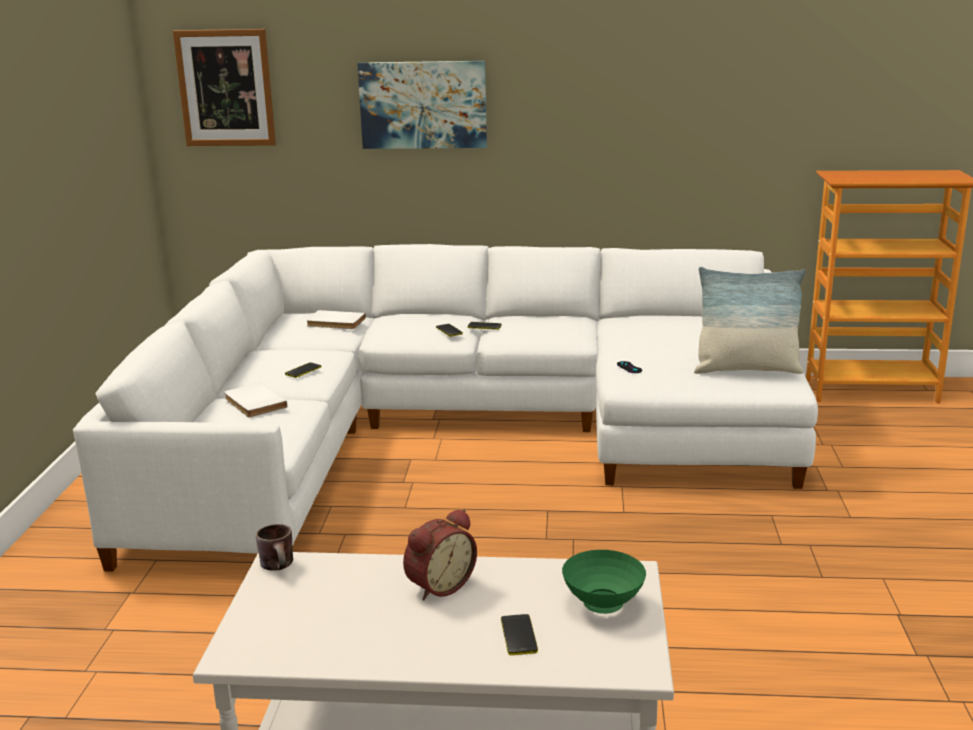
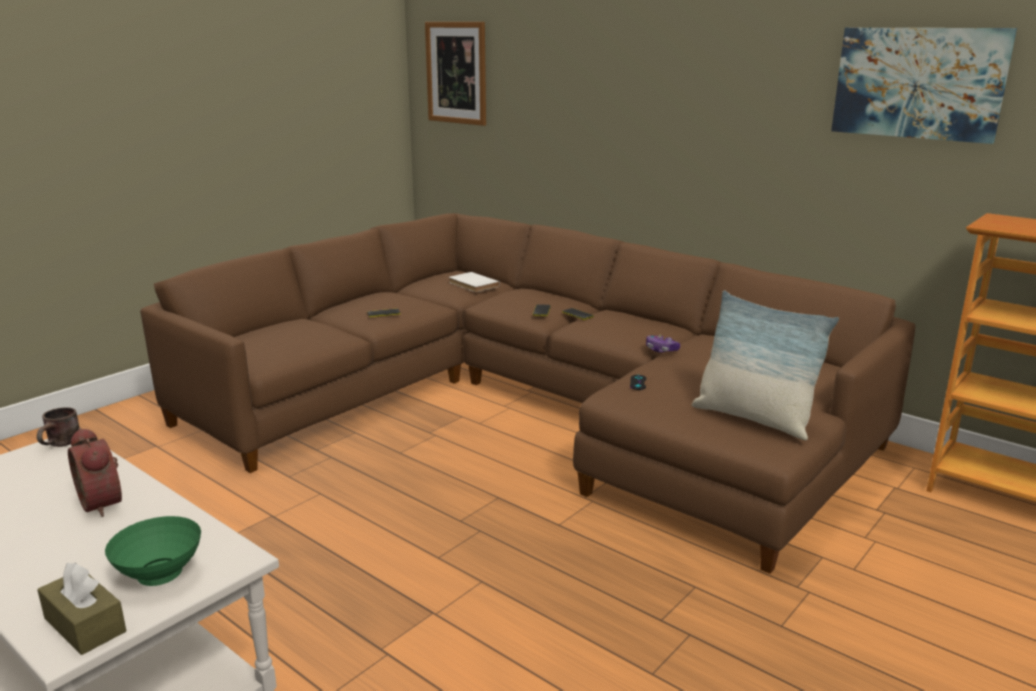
camera: 35 degrees right, 0 degrees up
white sofa [73,244,818,572] -> brown sofa [140,213,915,574]
white book [224,382,287,417] -> none
picture [357,61,487,149] -> picture moved to [831,28,1017,144]
alarm clock [403,509,477,601] -> alarm clock turned 60 degrees clockwise [68,428,122,517]
phone [501,614,538,655] -> none
none -> brown tissue box [37,562,126,655]
none -> game controller [646,335,680,352]

